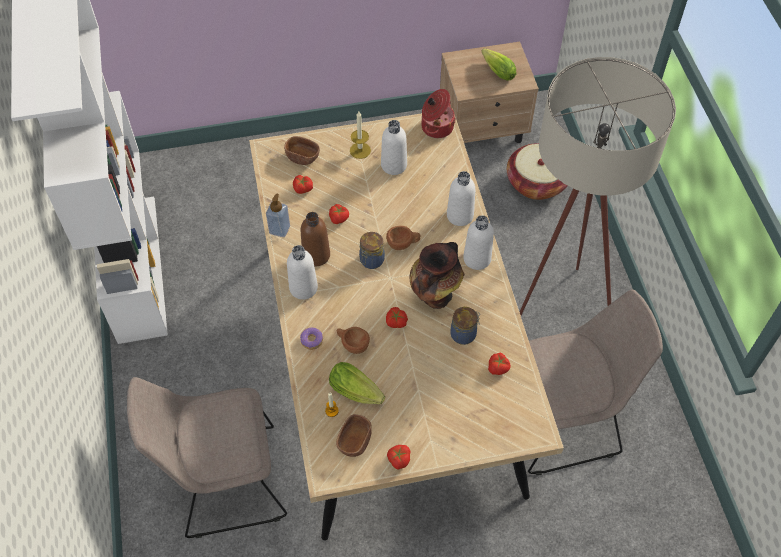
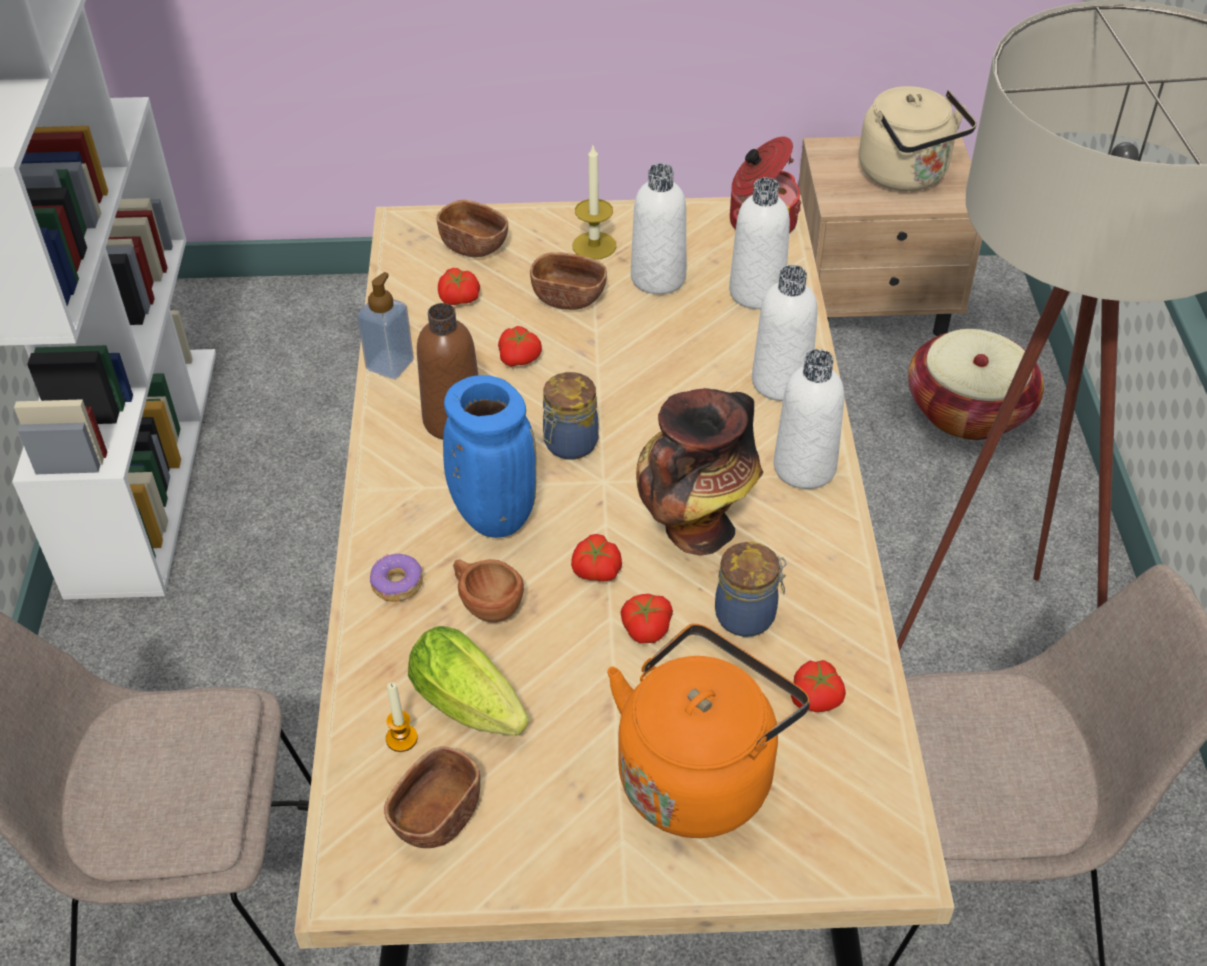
camera: 10 degrees right, 10 degrees down
white bottle [287,245,318,300] -> white bottle moved to [729,177,790,309]
brown cup [386,226,421,250] -> none
tomato [387,445,411,470] -> tomato moved to [621,594,673,643]
lettuce [481,48,517,81] -> beige kettle [859,86,977,191]
none -> blue vase [443,375,536,538]
none -> brown bowl [530,252,607,310]
none -> orange kettle [607,624,810,838]

